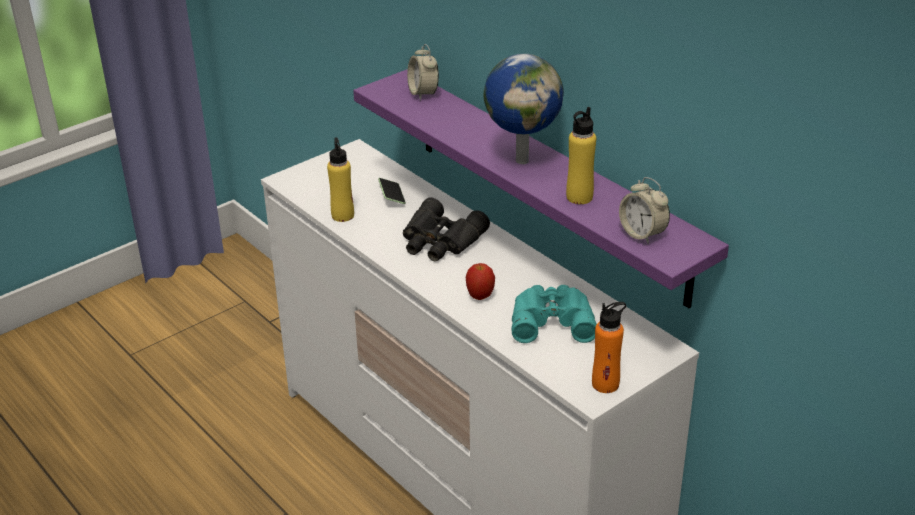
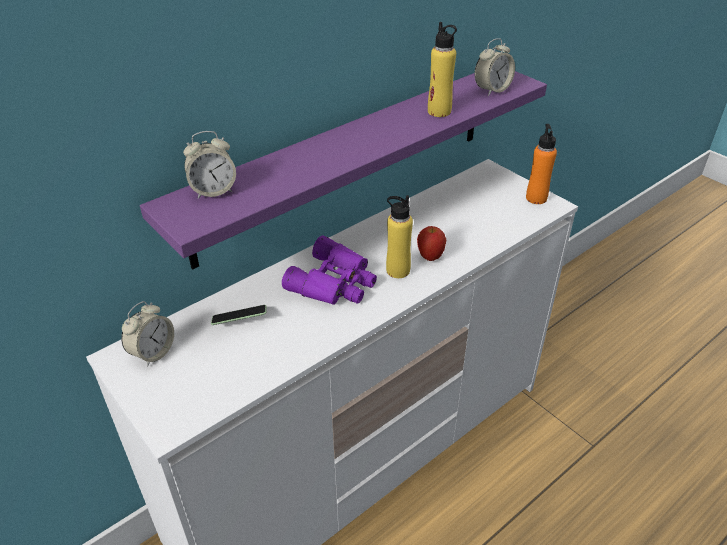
camera: 90 degrees left, 5 degrees up
yellow bottle [327,138,354,222] -> yellow bottle moved to [386,195,413,278]
black binoculars [403,197,490,261] -> purple binoculars [282,236,377,305]
globe [483,54,564,164] -> none
turquoise binoculars [511,285,597,343] -> none
none -> alarm clock [121,301,174,367]

